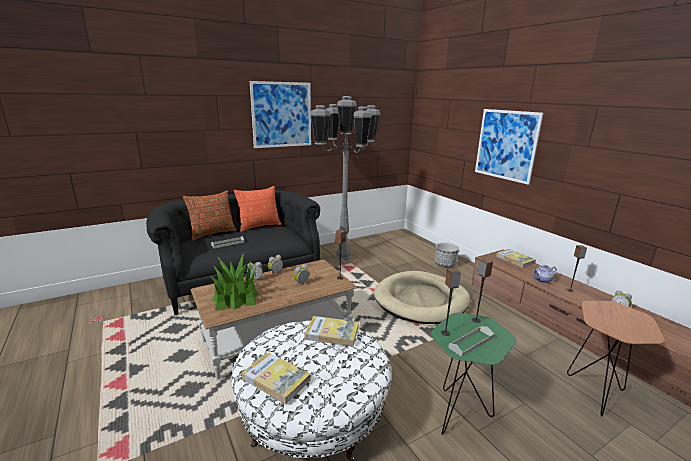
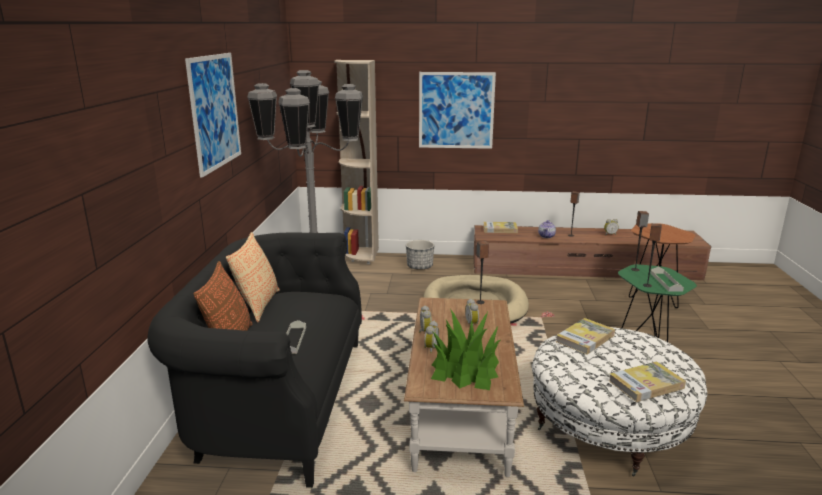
camera: 55 degrees left, 0 degrees up
orange pillow [234,186,281,232] -> beige pillow [226,232,280,323]
none -> beige bookcase [334,60,379,264]

